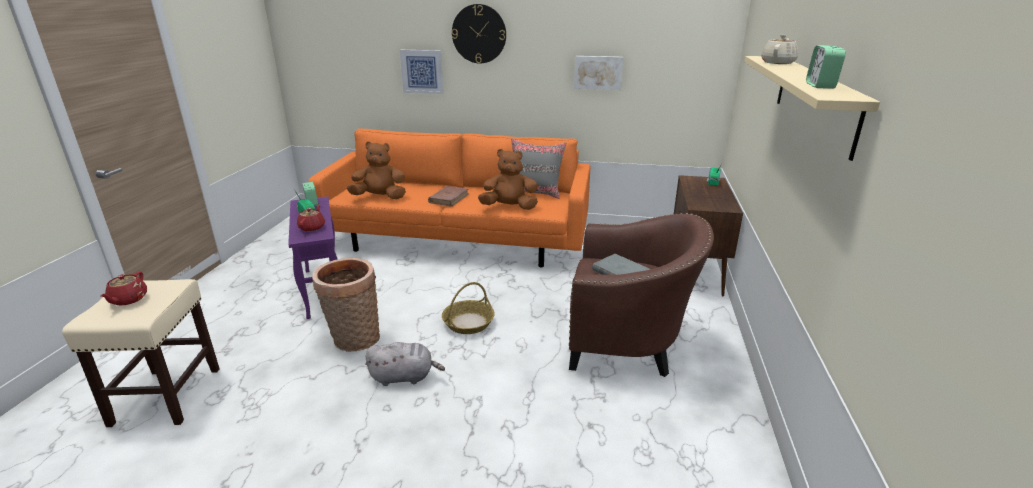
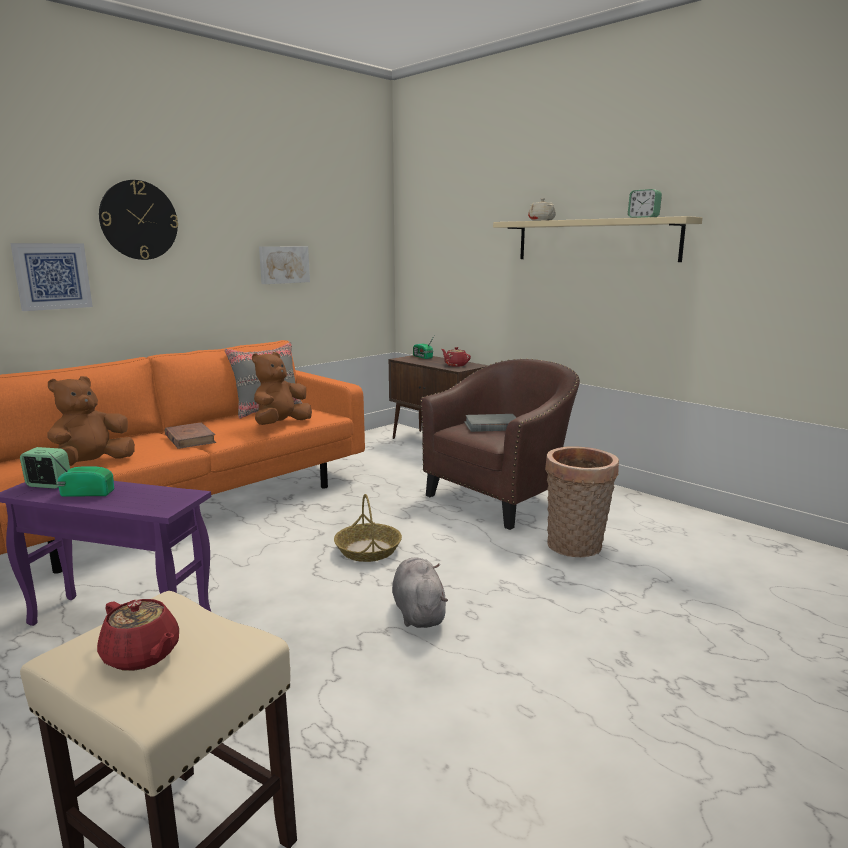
camera: 55 degrees left, 10 degrees down
red teapot [297,204,325,231] -> red teapot moved to [441,347,471,367]
basket [312,258,380,352] -> basket moved to [545,446,619,557]
grey plush toy [365,342,445,386] -> grey plush toy turned 45 degrees counterclockwise [392,558,448,628]

